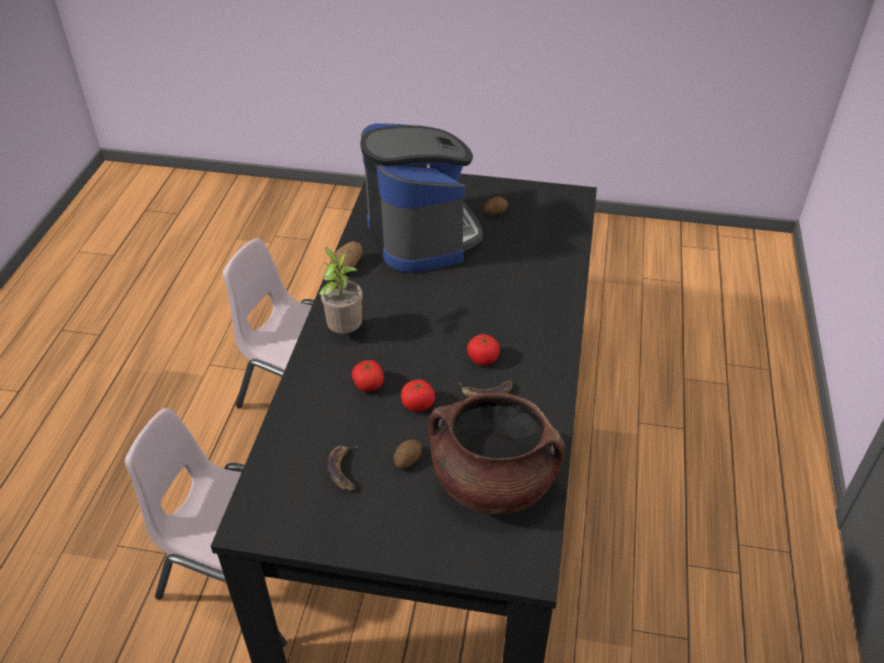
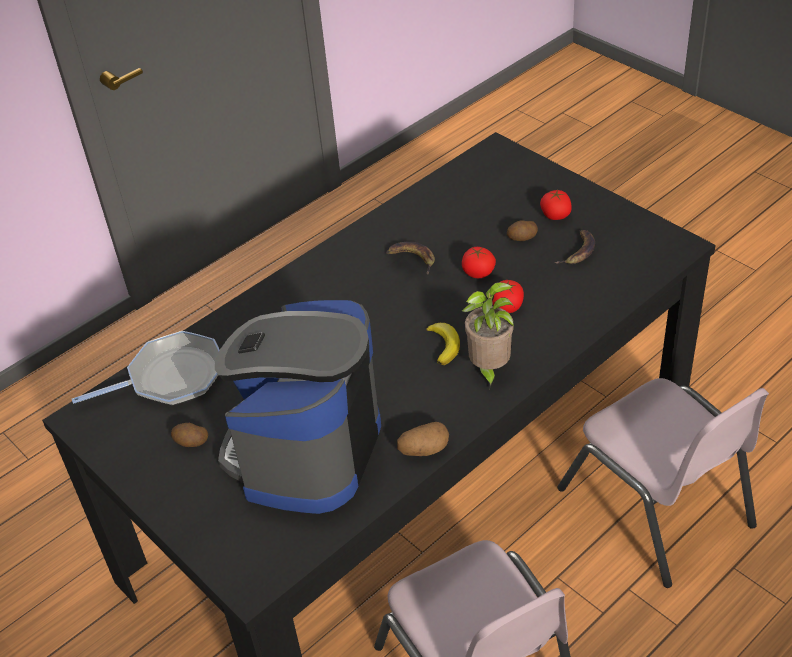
camera: 140 degrees left, 0 degrees up
brown cooking pot [429,393,565,515] -> none
tomato [467,334,500,365] -> tomato moved to [540,190,572,220]
none -> frying pan [72,331,220,406]
none -> banana [426,323,460,365]

